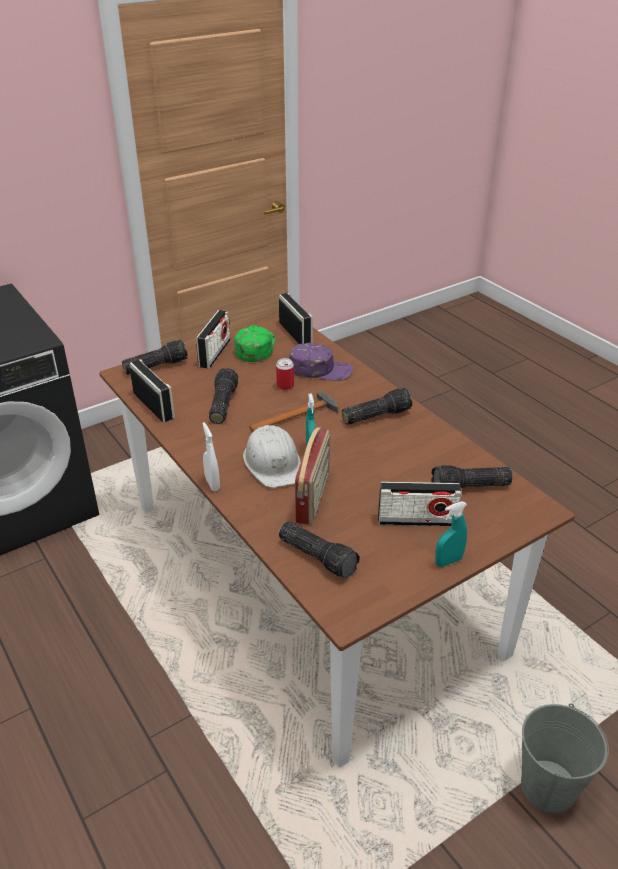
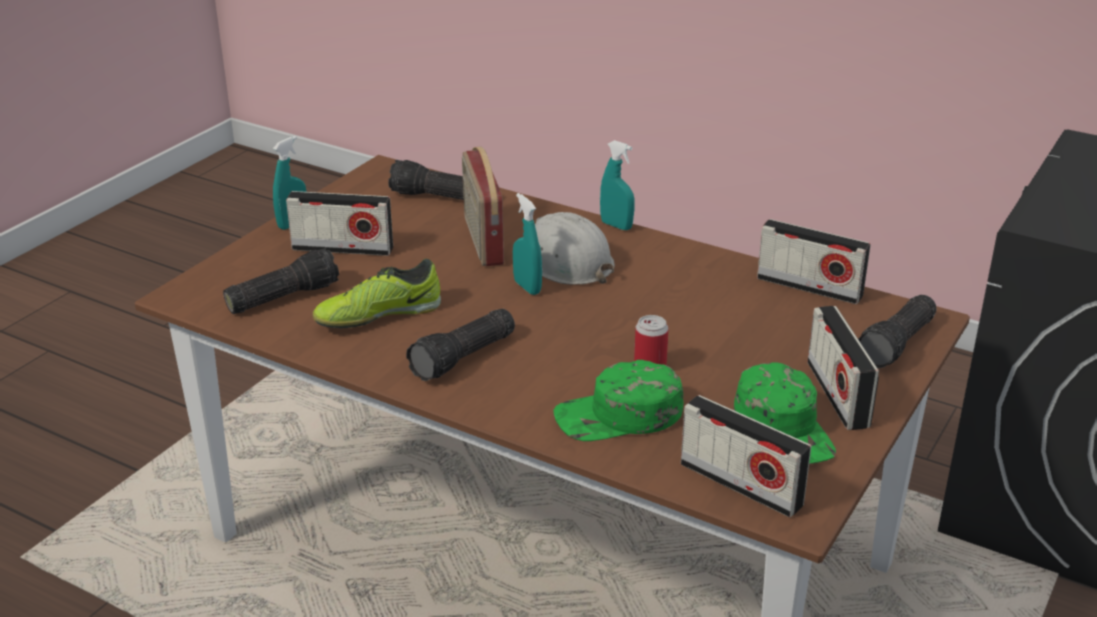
camera: 155 degrees right, 5 degrees down
white spray bottle [202,422,220,491] -> turquoise spray bottle [600,140,634,230]
flashlight [209,368,238,424] -> none
hammer [249,391,338,432] -> none
purple cap [289,343,353,381] -> green cap [553,360,684,441]
radio [378,482,462,526] -> radio turned 150 degrees counterclockwise [286,191,393,256]
grey bucket [521,703,609,814] -> none
none -> shoe [312,258,441,328]

